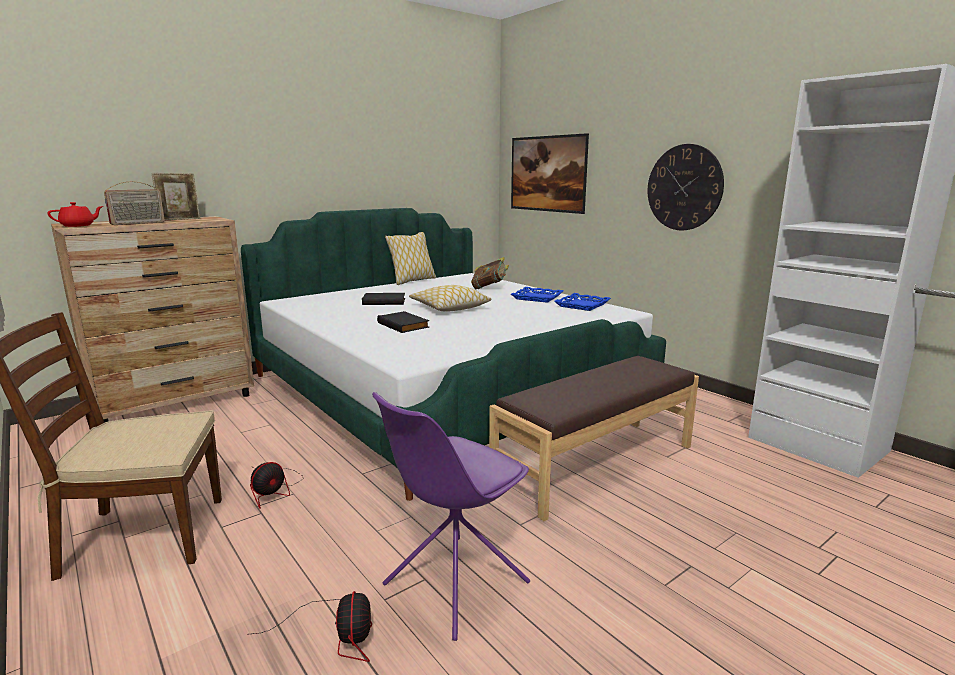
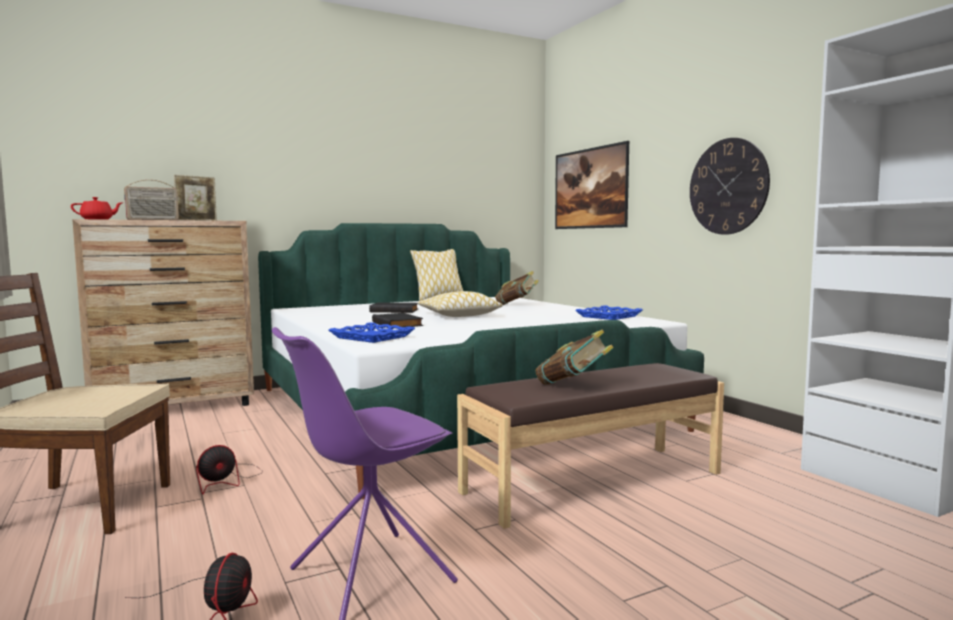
camera: 10 degrees right, 10 degrees down
blue tray [511,287,563,303] -> blue tray moved to [329,322,415,343]
none -> book [536,330,614,385]

